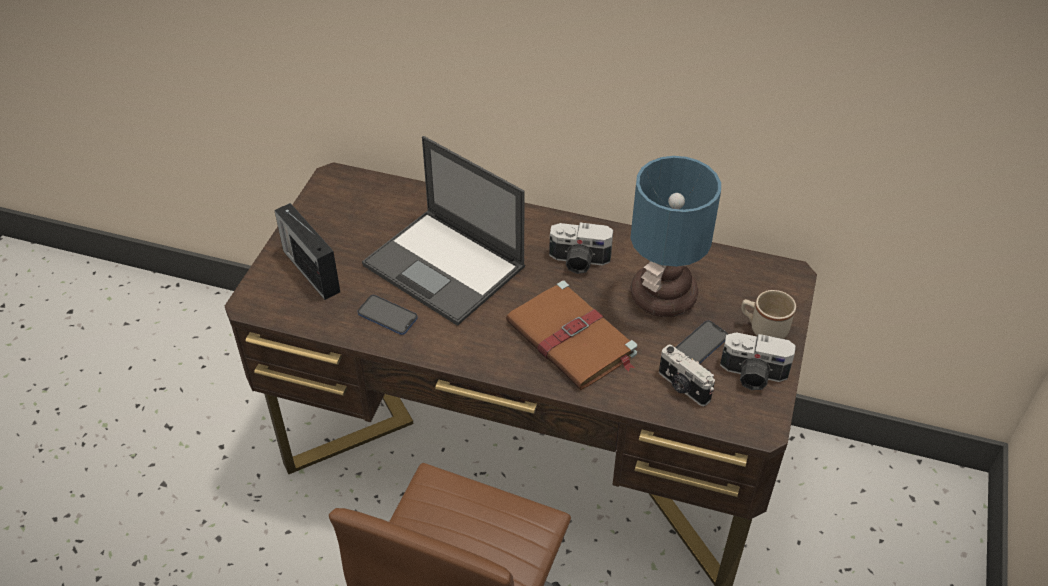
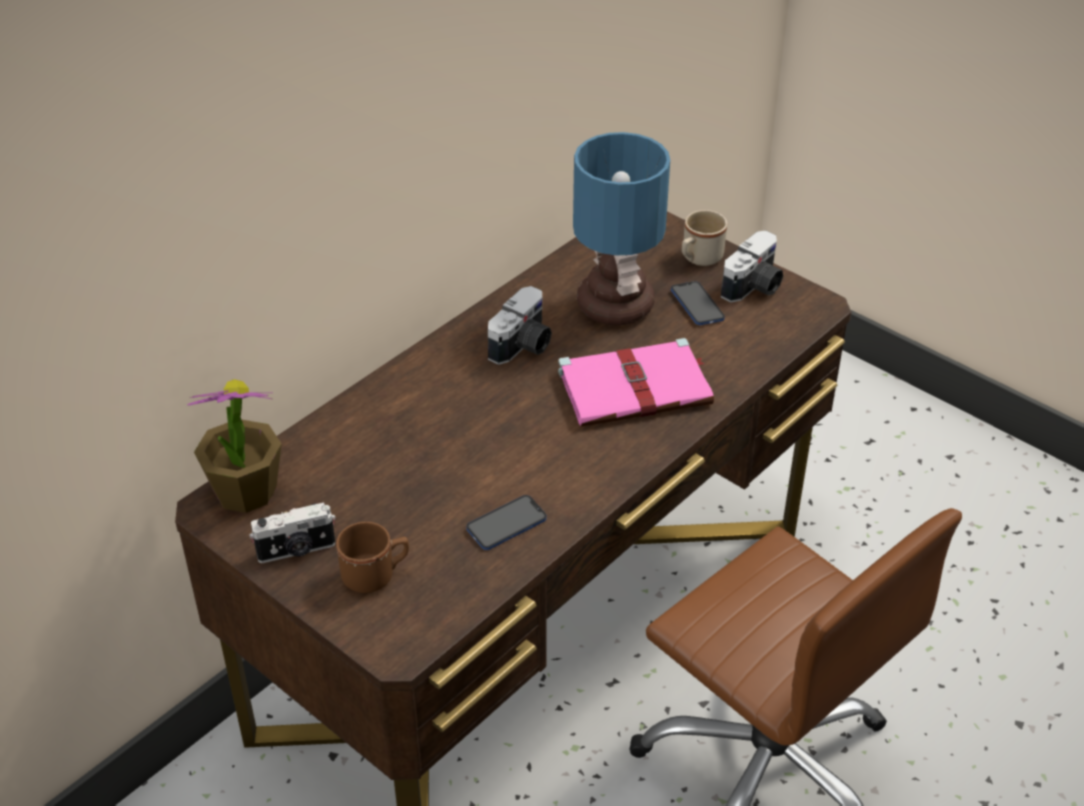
camera: 65 degrees left, 5 degrees down
radio [274,203,340,300] -> brown mug [336,522,409,593]
laptop [362,136,525,326] -> none
brown book [506,280,637,390] -> pink book [558,338,714,427]
camera [659,344,715,406] -> camera moved to [249,503,336,563]
none -> potted plant [187,379,282,513]

